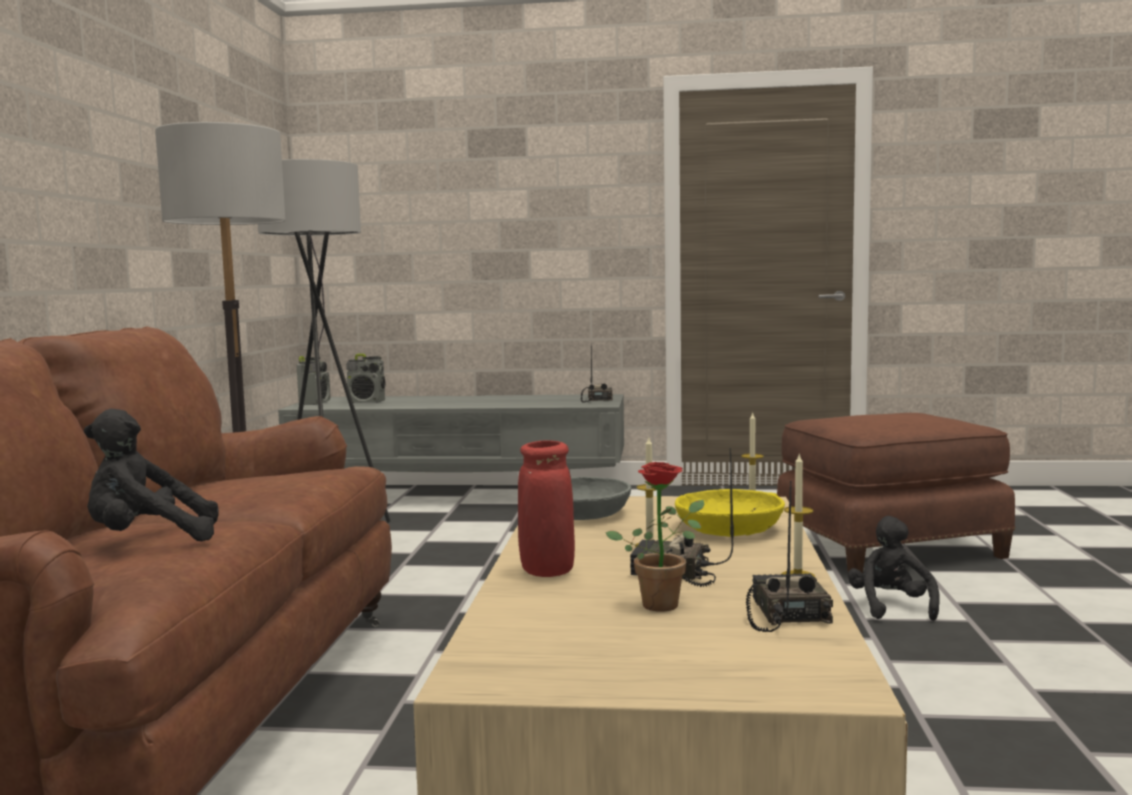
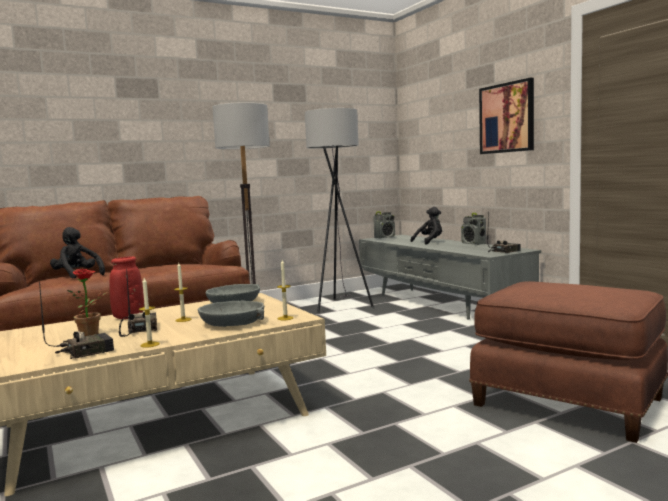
camera: 55 degrees right, 0 degrees up
radio [346,354,386,403] -> radio moved to [461,213,486,245]
yellow bowl [675,489,785,537] -> grey bowl [198,301,264,327]
black plush toy [848,516,940,621] -> black plush toy moved to [411,207,442,245]
none -> picture [479,78,534,154]

